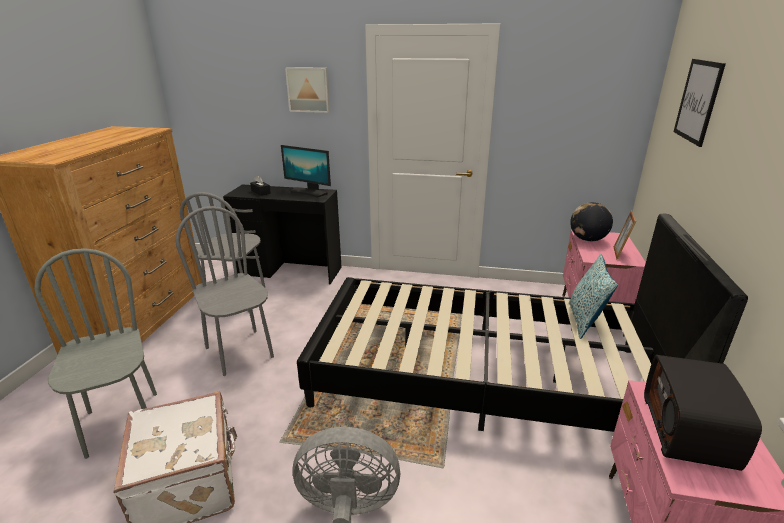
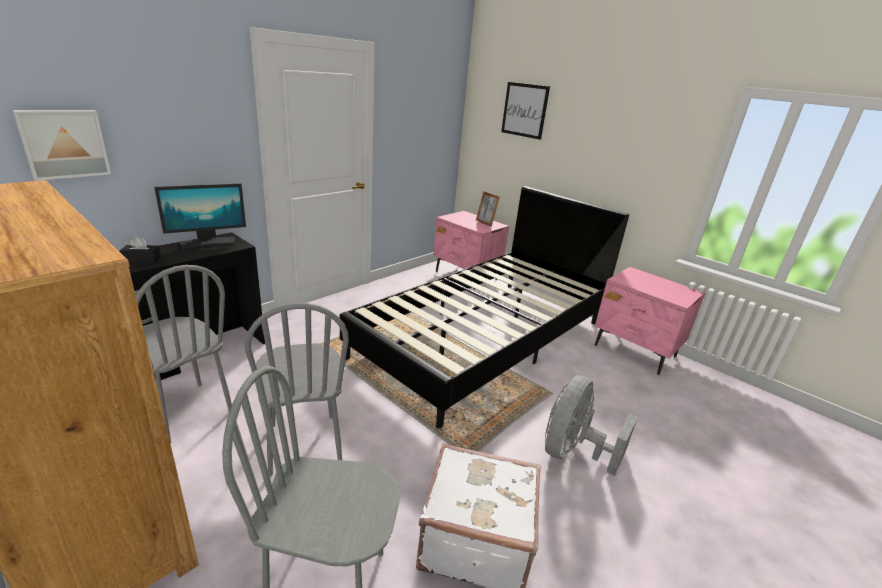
camera: 60 degrees left, 0 degrees up
grey chair [176,206,274,376] -> grey chair turned 105 degrees counterclockwise [245,303,349,476]
picture [285,67,330,113] -> picture moved to [12,110,111,181]
pillow [569,254,618,339] -> none
globe [570,202,613,242] -> none
radio [644,355,762,471] -> none

